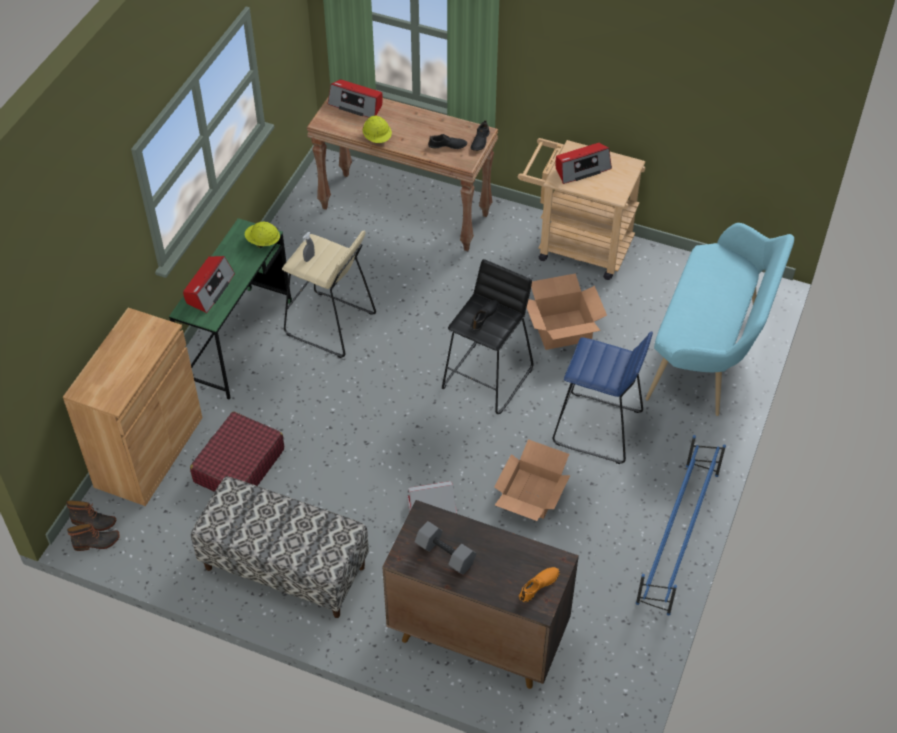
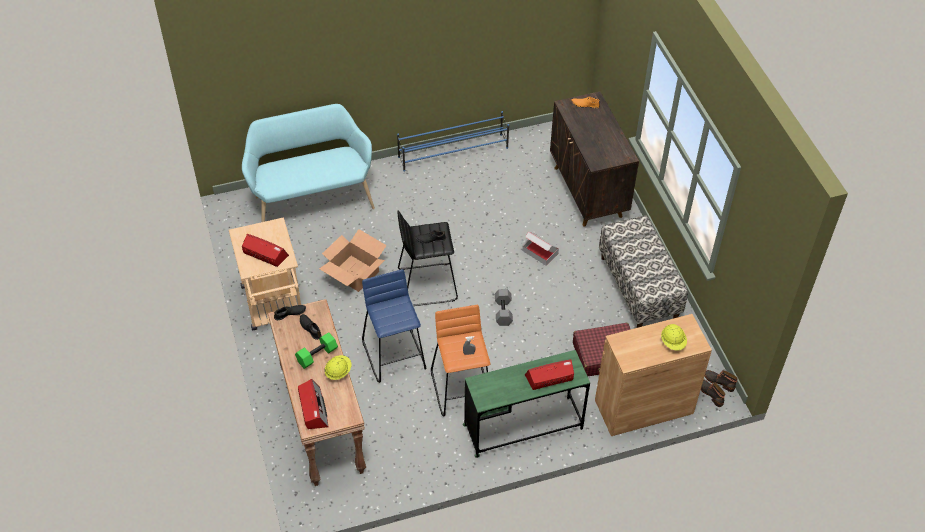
camera: 130 degrees left, 0 degrees up
yellow hard hat [245,222,280,248] -> yellow hard hat moved to [661,324,687,351]
beige stool [282,230,376,358] -> orange stool [431,305,490,416]
grey dumbbell [415,521,476,575] -> grey dumbbell moved to [495,289,513,326]
cardboard box [494,439,570,521] -> none
blue stool [553,331,653,464] -> blue stool moved to [362,269,426,383]
none -> green dumbbell [295,332,338,369]

